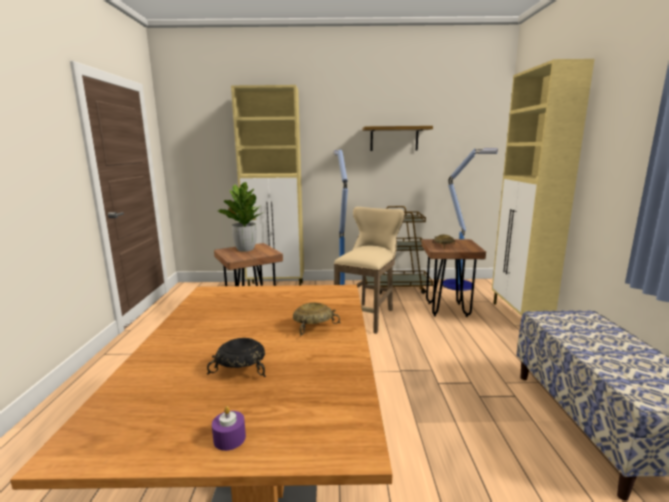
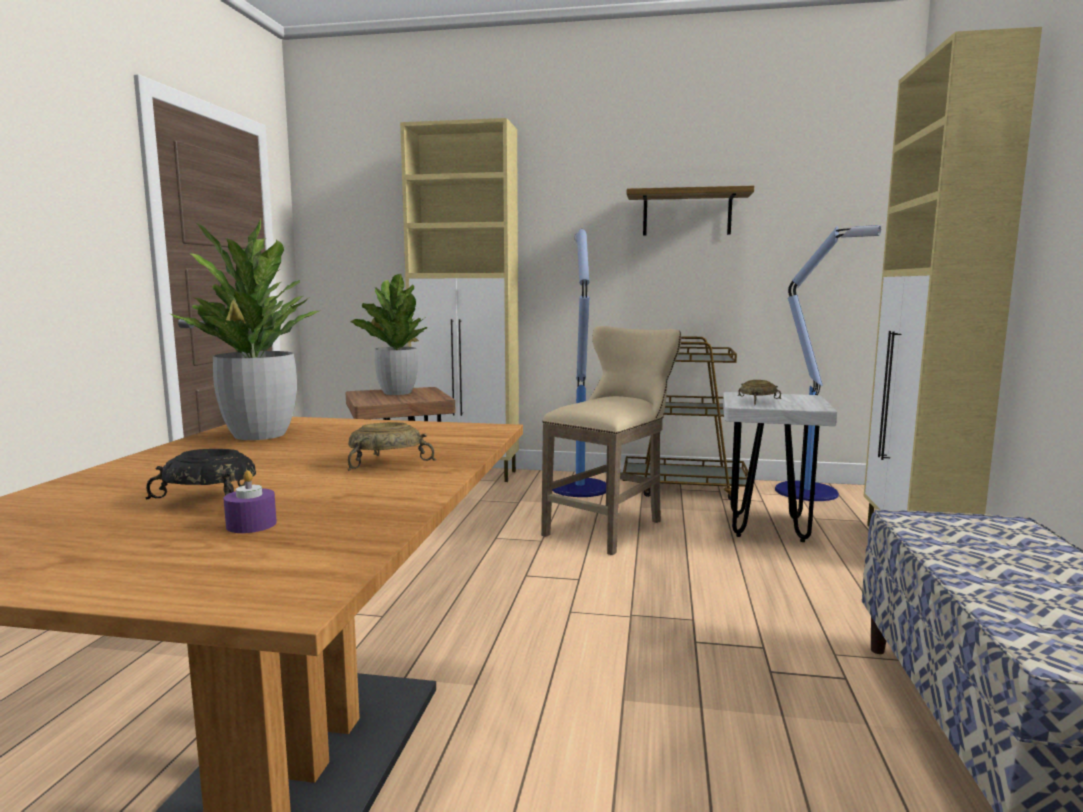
camera: 10 degrees right, 5 degrees down
purple candle [212,406,246,451] -> purple candle moved to [224,470,277,533]
brown stool [422,239,486,317] -> white stool [723,392,837,542]
none -> potted plant [171,218,319,440]

